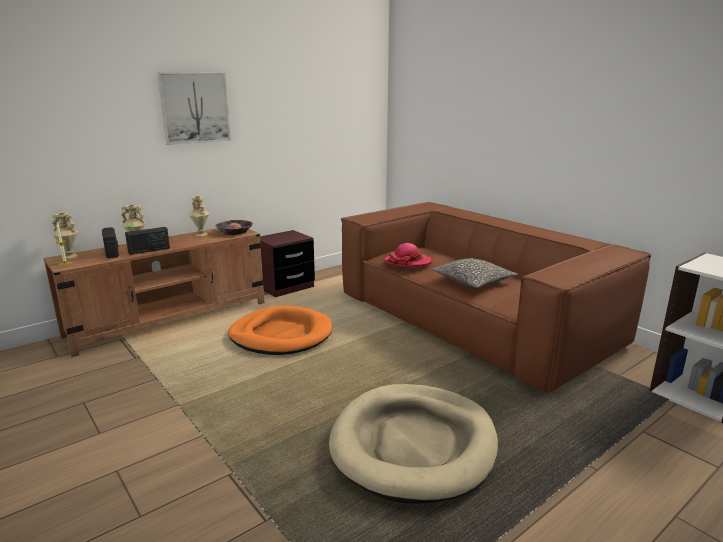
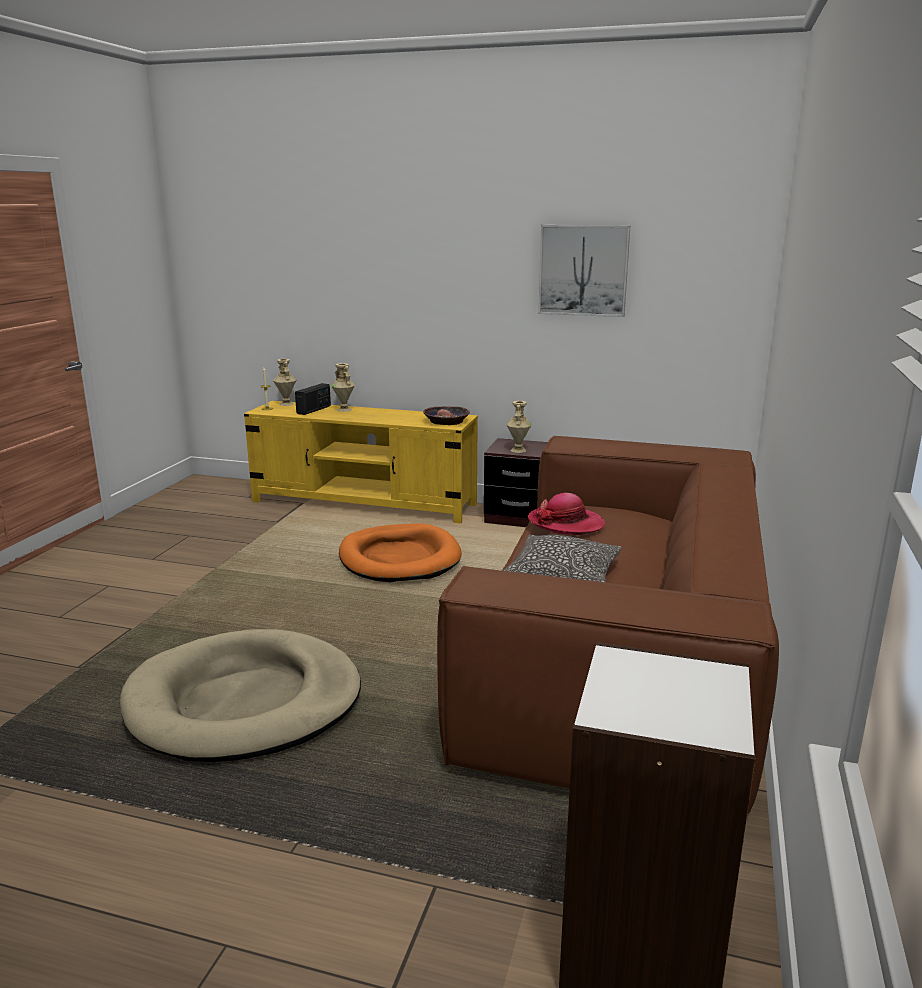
camera: 55 degrees right, 0 degrees up
brown tv stand [43,228,264,357] -> yellow tv stand [244,401,478,524]
radio [125,227,170,255] -> none
picture [157,72,231,145] -> picture moved to [538,225,630,317]
beige vase [189,196,209,236] -> beige vase moved to [507,401,532,453]

